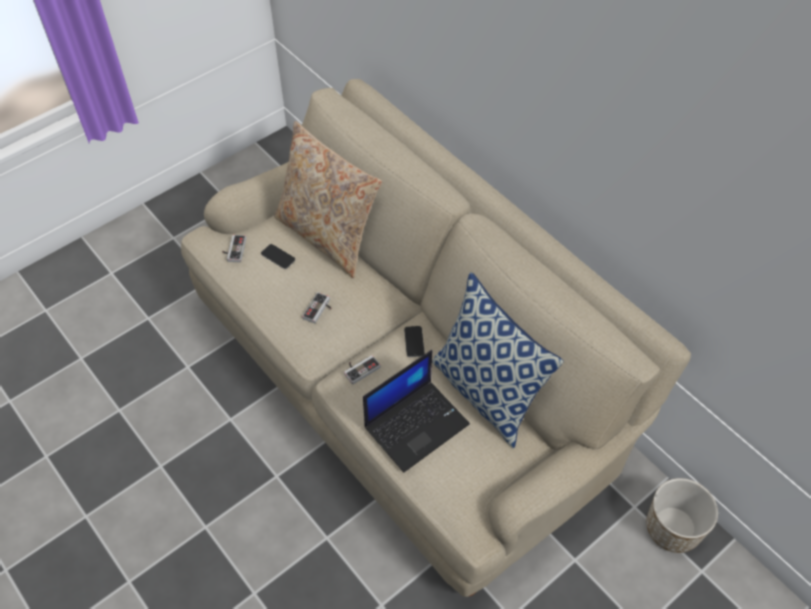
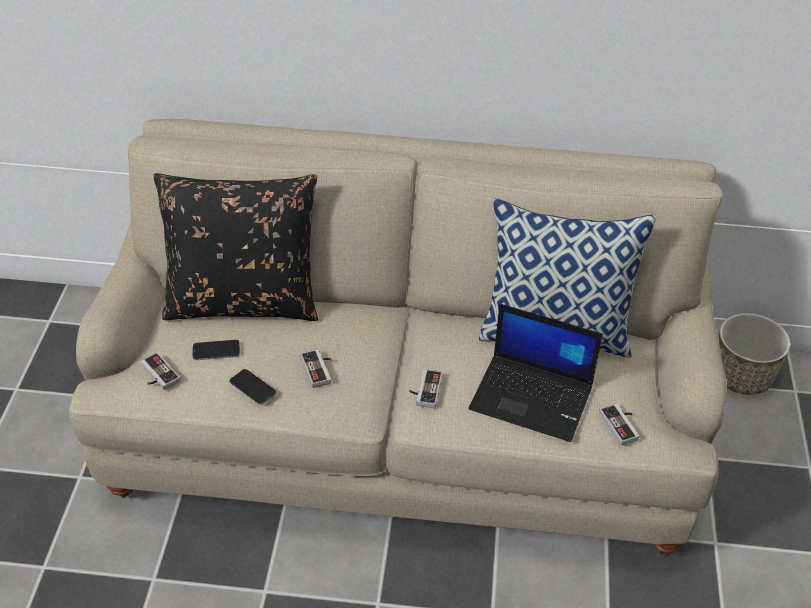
camera: 45 degrees left, 10 degrees down
beige pillow [274,121,382,278] -> black pillow [153,173,318,321]
laptop [363,350,470,472] -> laptop turned 105 degrees clockwise [468,304,603,442]
phone [404,326,425,357] -> phone moved to [229,369,276,405]
none -> game controller [599,403,639,446]

